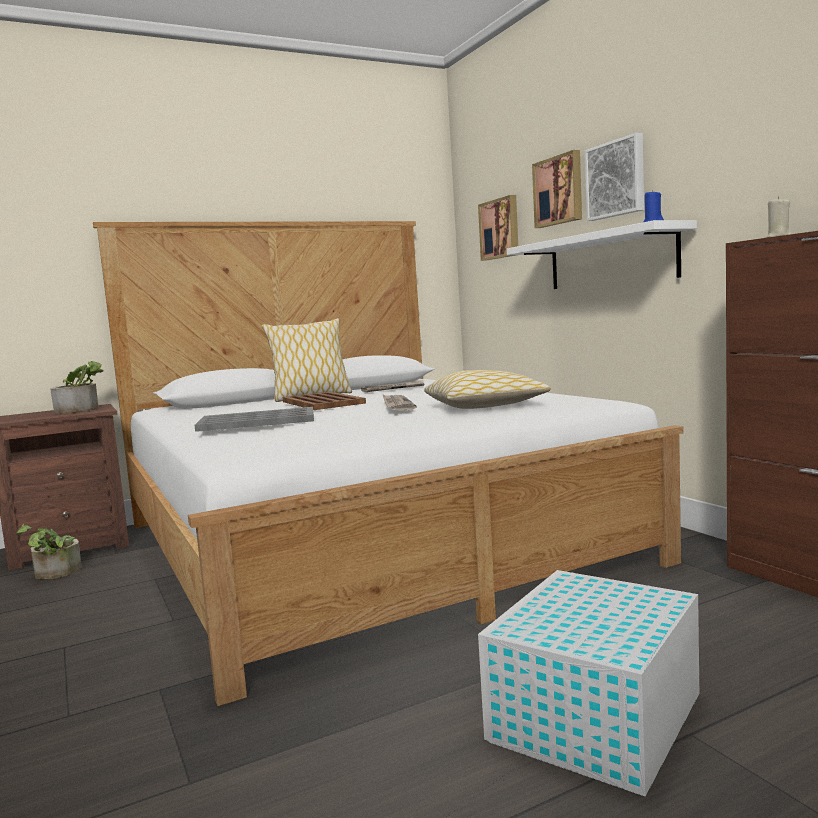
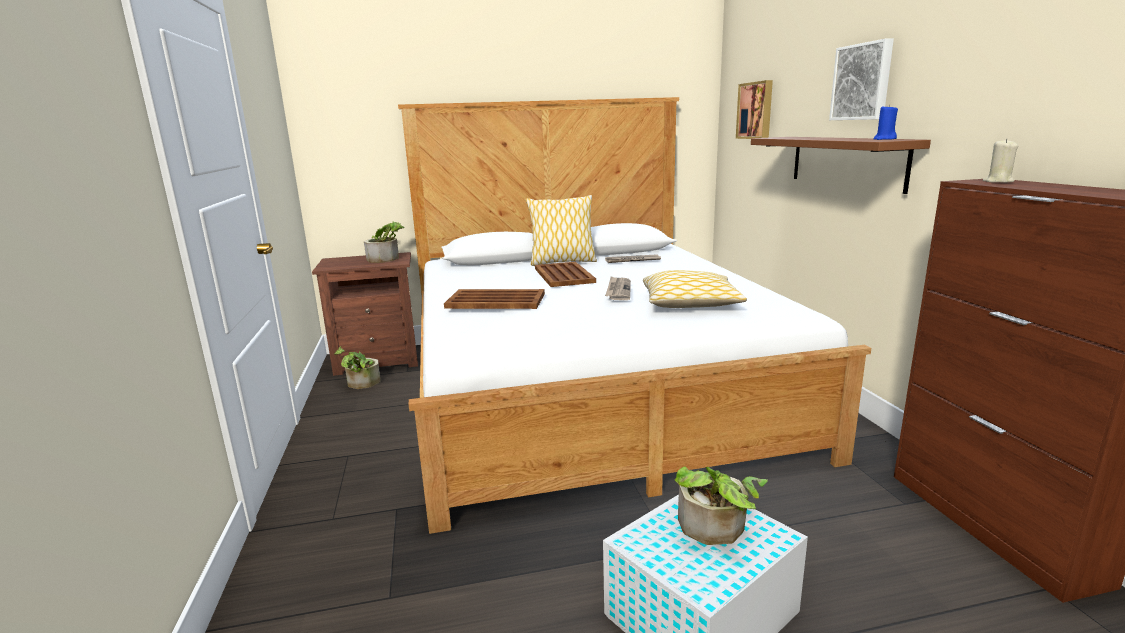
camera: 15 degrees right, 10 degrees up
grey tray [194,407,314,432] -> brown tray [444,289,545,309]
white shelf [507,220,697,289] -> brown shelf [751,137,931,194]
picture [532,150,582,228] -> none
none -> potted plant [675,466,768,545]

